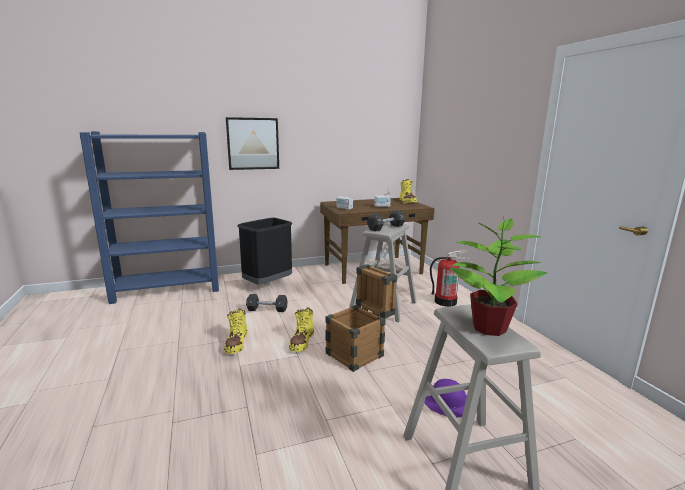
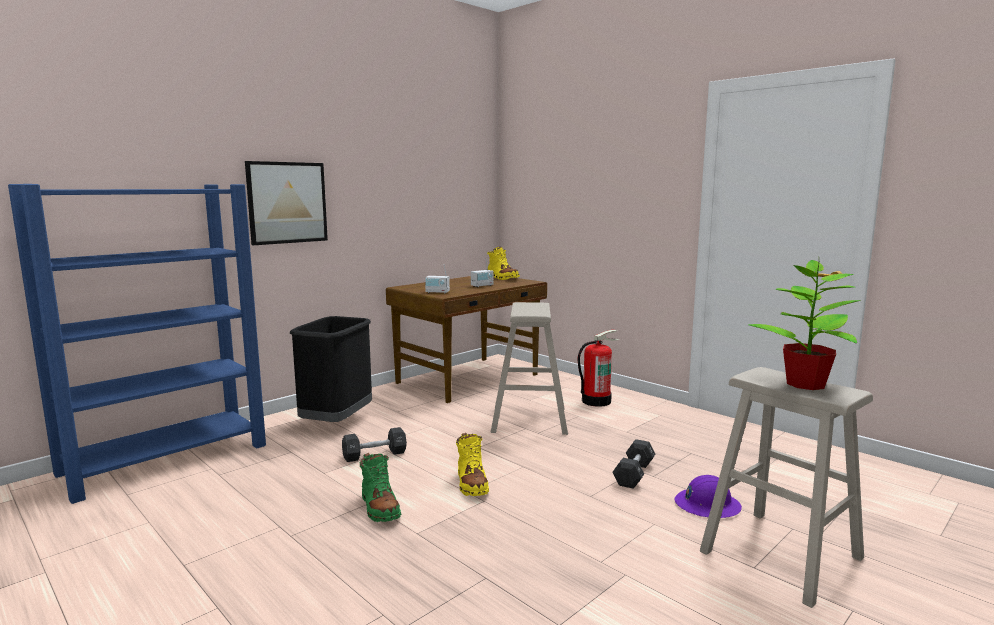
camera: 25 degrees left, 5 degrees down
yellow boot [224,309,247,354] -> green boot [360,453,401,522]
crate [326,264,397,372] -> none
black dumbbell [367,210,406,231] -> black dumbbell moved to [612,439,655,489]

